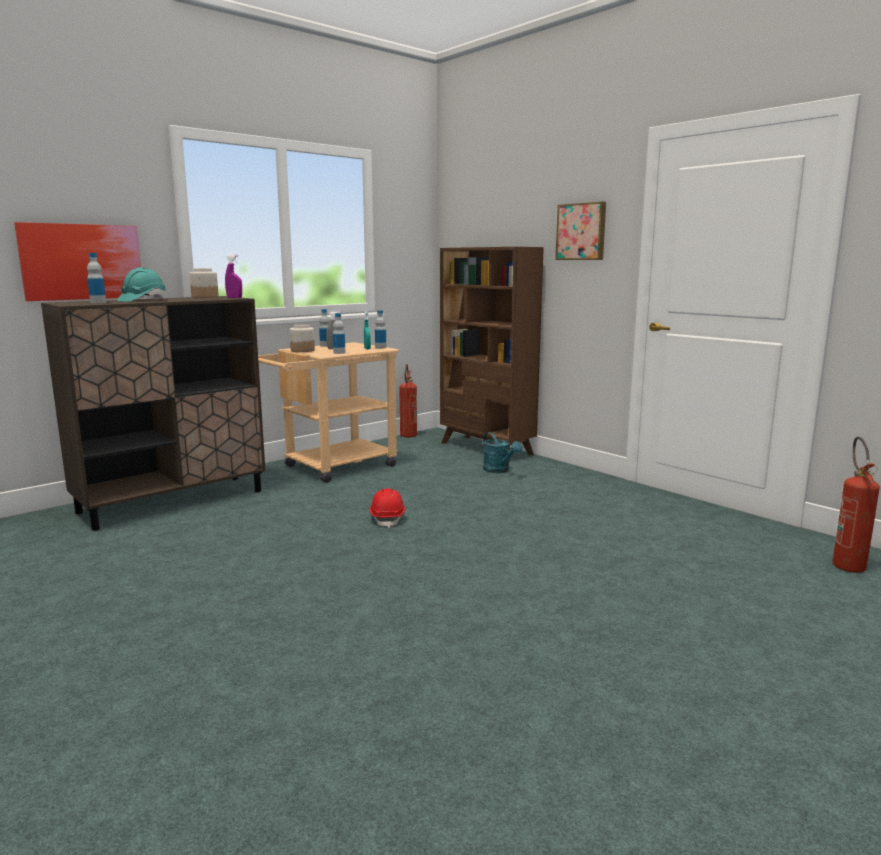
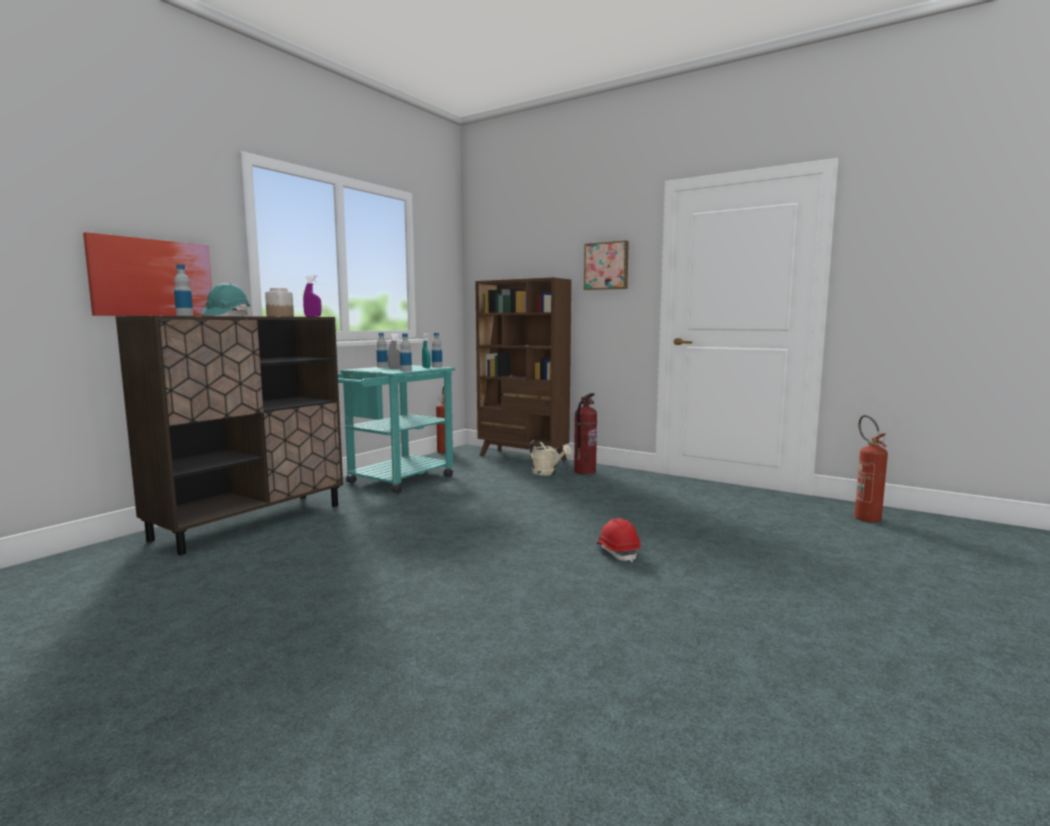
camera: 15 degrees left, 5 degrees down
beige cart [258,342,399,483] -> turquoise cart [338,365,455,494]
jar [290,324,315,352] -> none
red hard hat [369,489,406,528] -> red hard hat moved to [596,519,641,562]
turquoise watering can [483,432,522,473] -> beige watering can [530,440,571,475]
none -> fire extinguisher [574,393,597,475]

